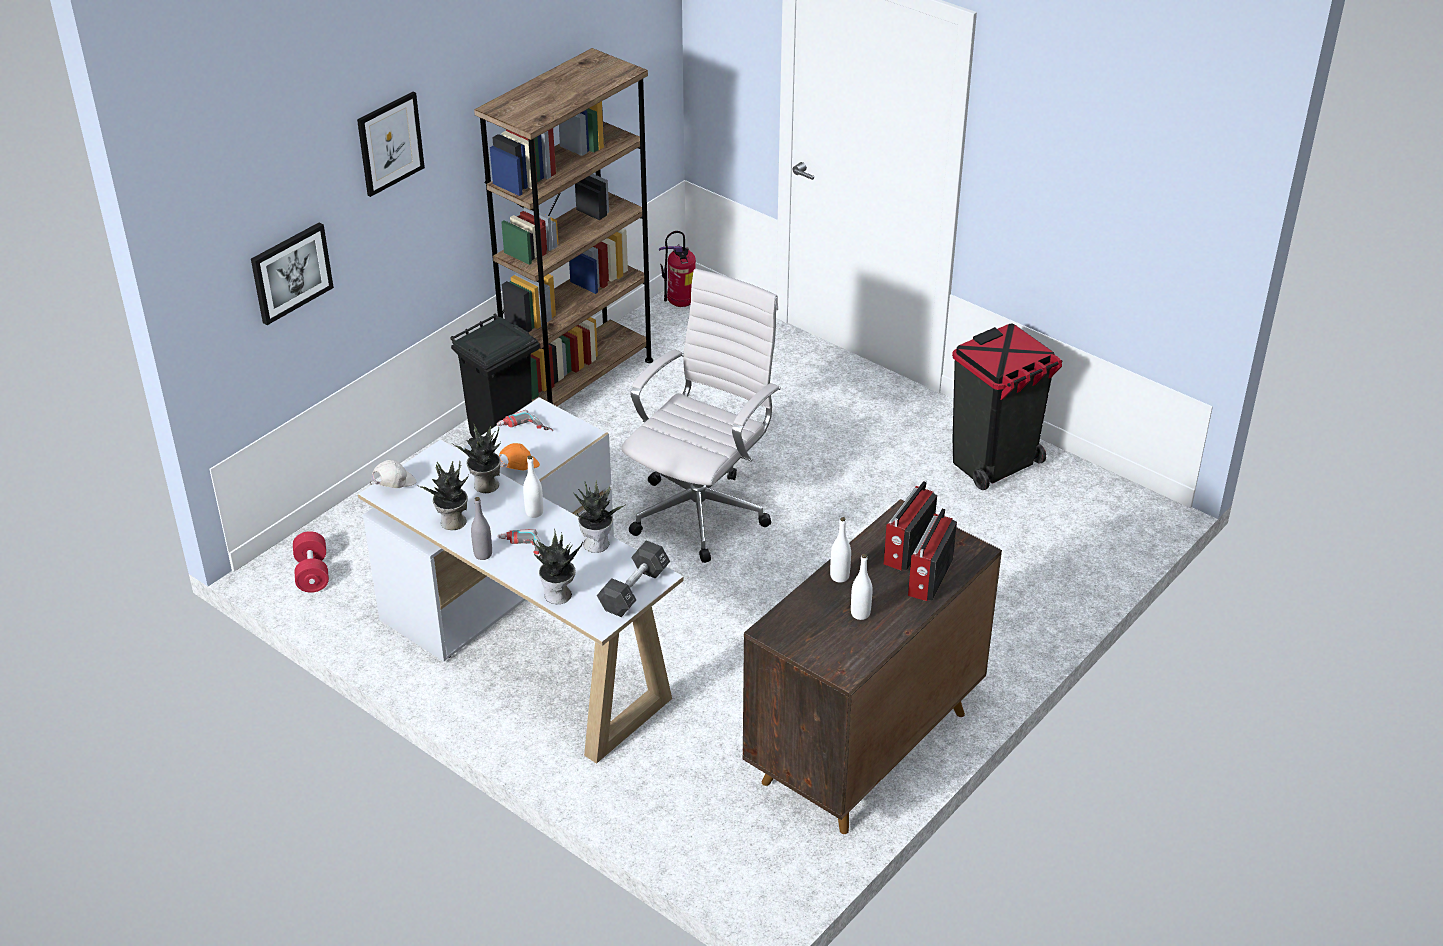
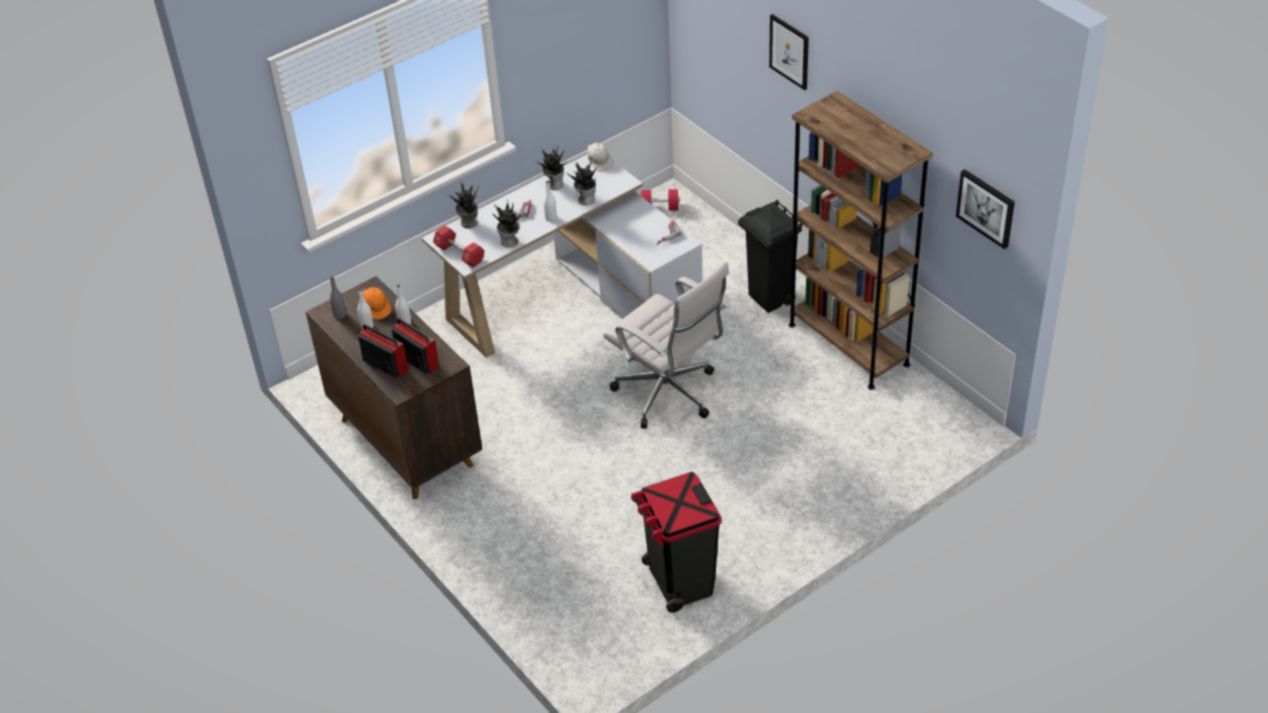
camera: 105 degrees right, 5 degrees up
picture [251,222,334,325] -> picture moved to [956,169,1015,249]
grey bottle [471,497,492,560] -> grey bottle moved to [330,276,346,319]
orange cap [499,443,540,470] -> orange cap moved to [362,286,392,320]
black dumbbell [597,540,670,617] -> red dumbbell [433,225,485,268]
fire extinguisher [659,231,696,307] -> none

